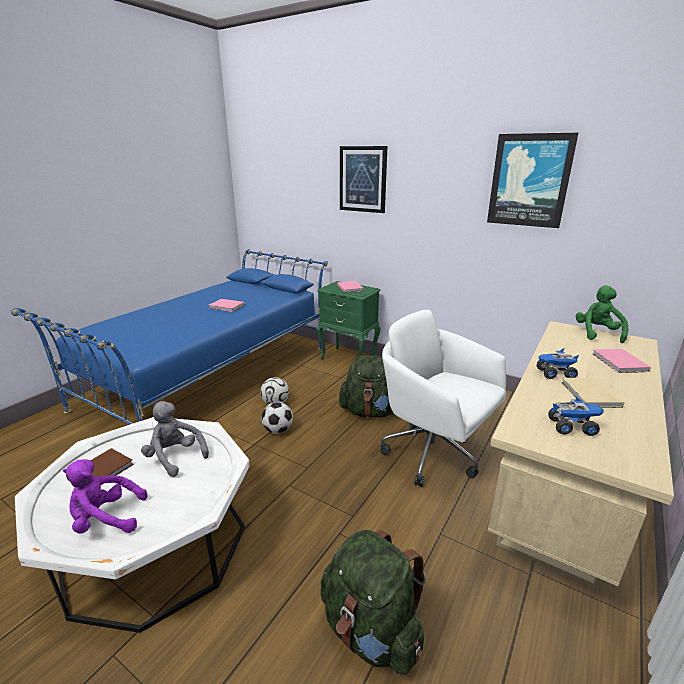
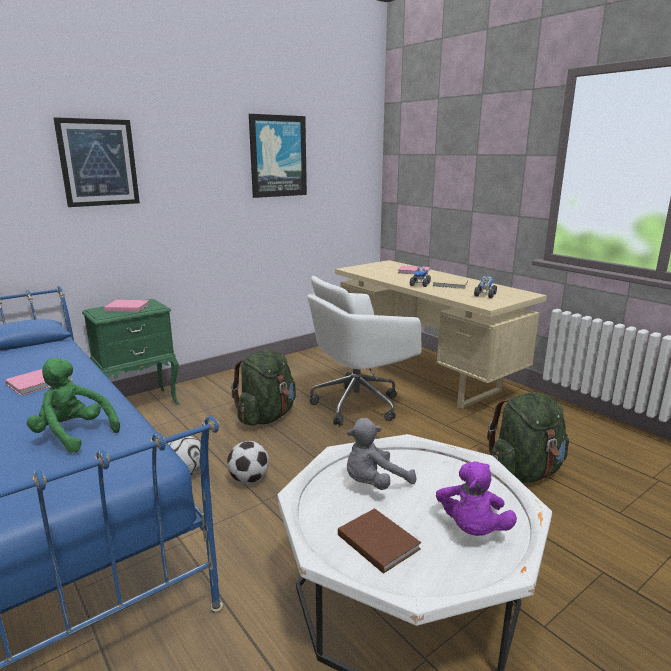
camera: 70 degrees left, 5 degrees down
green plush toy [576,285,628,343] -> green plush toy moved to [27,358,120,453]

